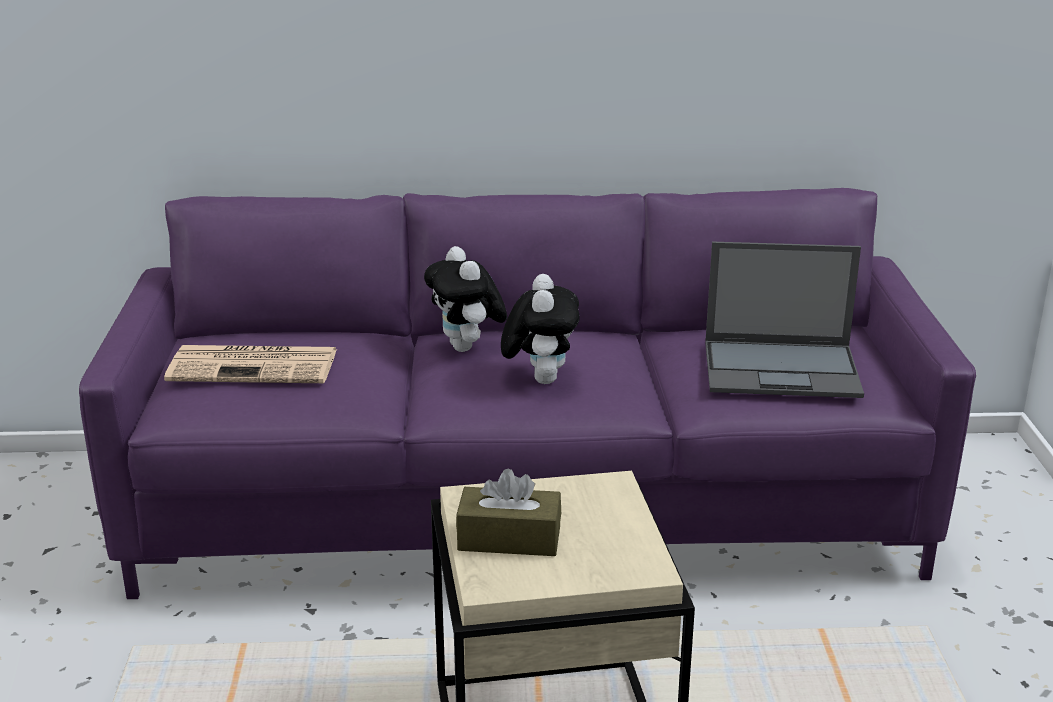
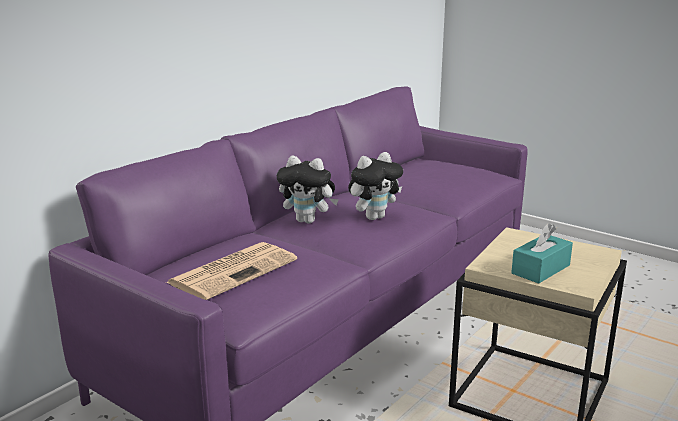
camera: 50 degrees left, 5 degrees down
brown tissue box [456,468,561,556] -> turquoise tissue box [511,223,573,284]
plush toy [501,274,579,384] -> plush toy turned 105 degrees clockwise [348,152,403,220]
laptop [705,242,864,398] -> none

